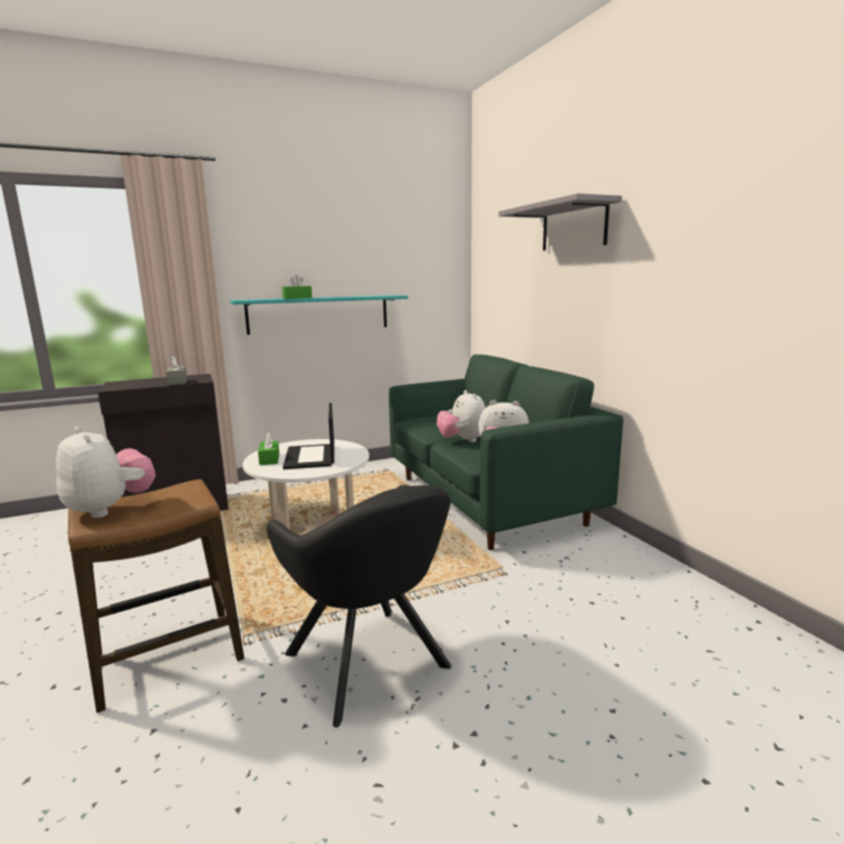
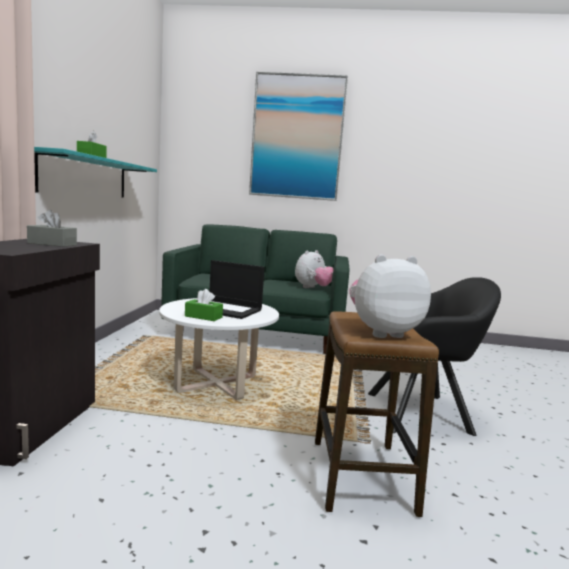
camera: 60 degrees left, 5 degrees down
plush toy [437,390,486,443] -> none
grey shelf [498,193,622,251] -> picture [249,72,348,201]

